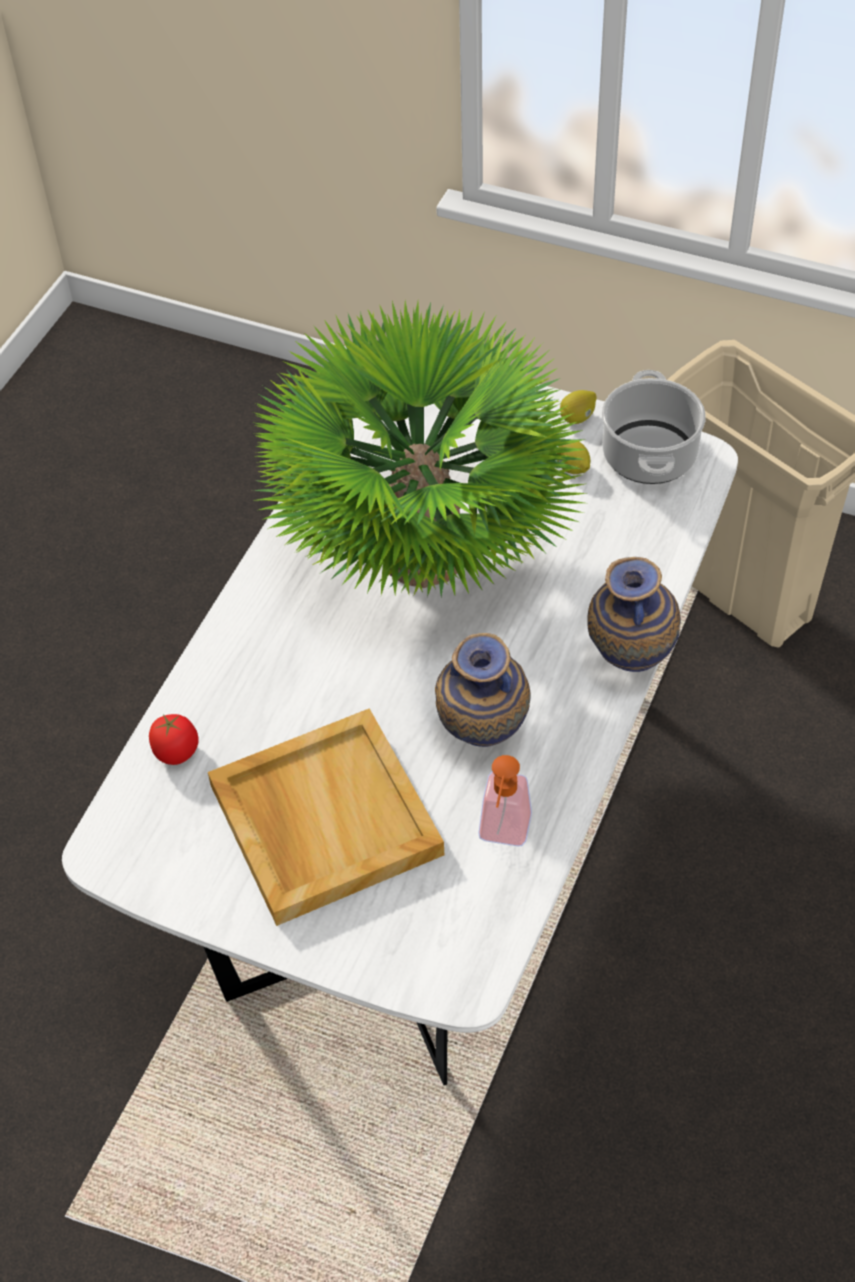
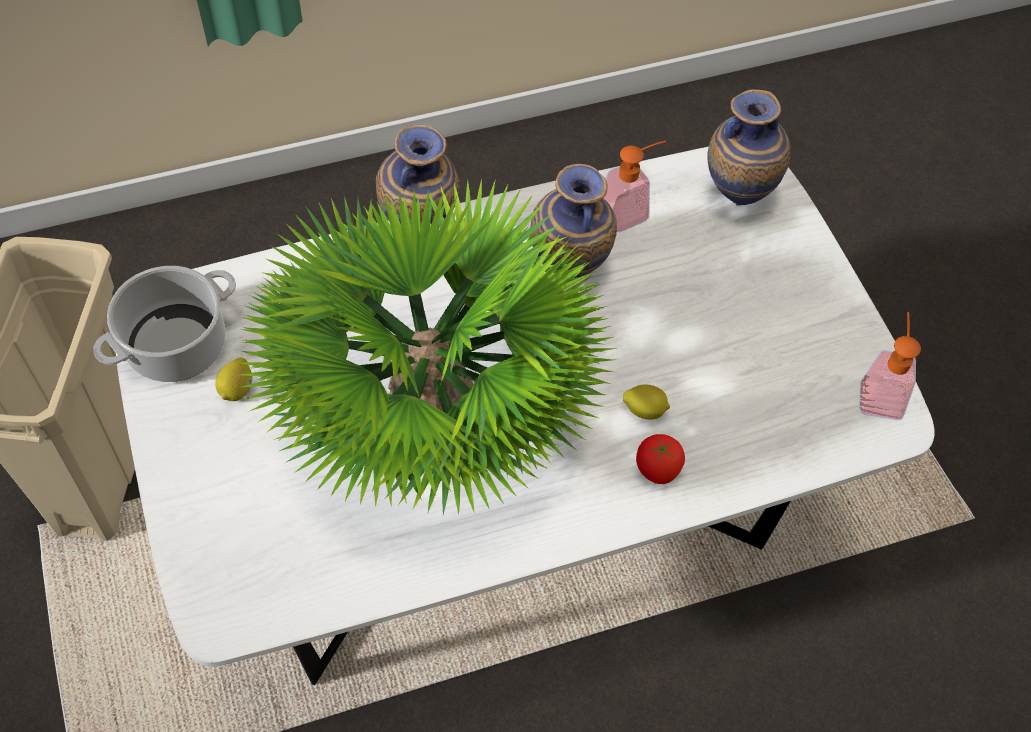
camera: 135 degrees left, 5 degrees up
tomato [149,714,199,765] -> tomato moved to [636,434,685,484]
beige tray [208,708,444,926] -> none
lemon [560,390,597,424] -> lemon moved to [623,384,670,420]
none -> vase [707,89,791,206]
none -> soap dispenser [859,312,921,420]

